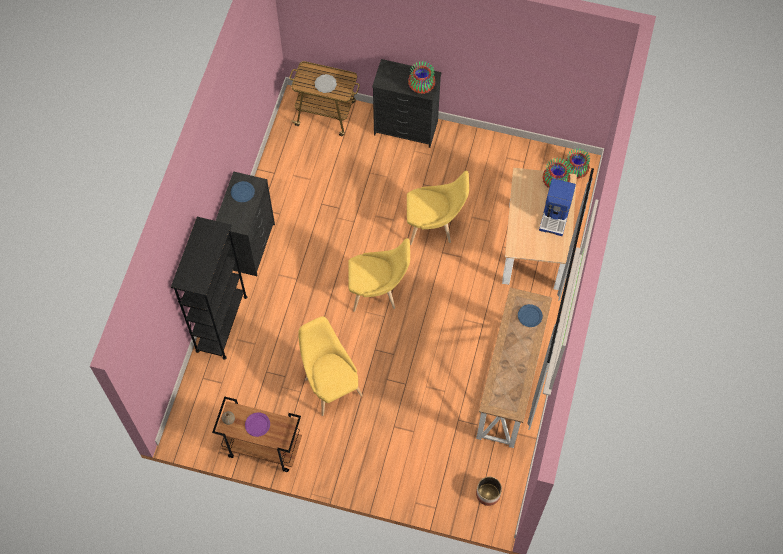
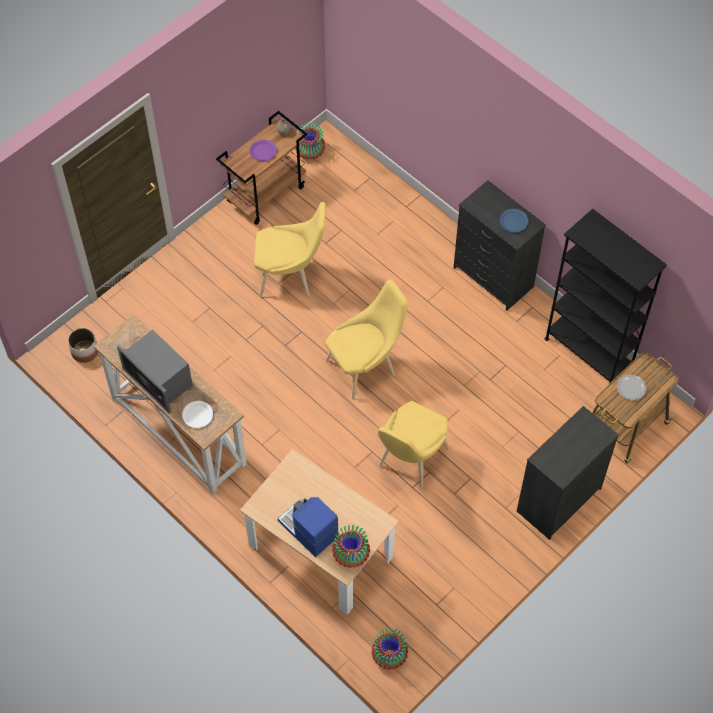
camera: 120 degrees right, 5 degrees down
black bookcase [171,217,247,360] -> black bookcase moved to [545,209,667,384]
yellow chair [348,238,410,312] -> yellow chair turned 150 degrees counterclockwise [326,280,408,400]
vase [408,61,436,94] -> vase moved to [295,123,325,160]
blue plate [518,304,543,327] -> white plate [182,401,213,428]
none -> microwave [117,329,193,414]

